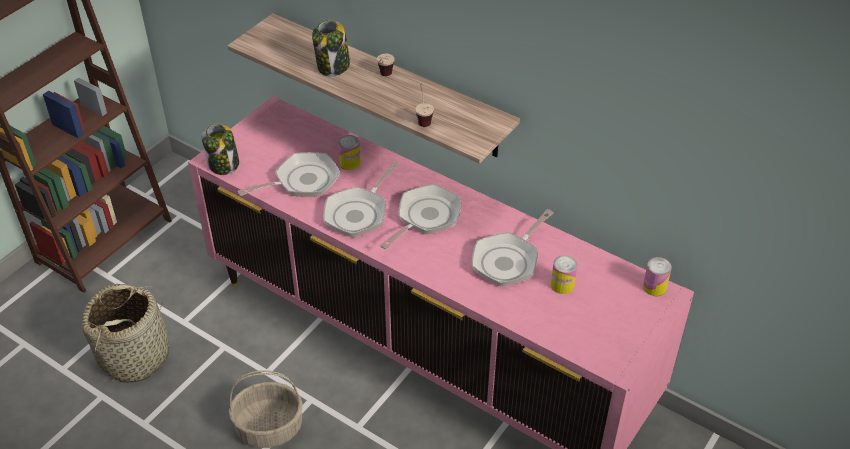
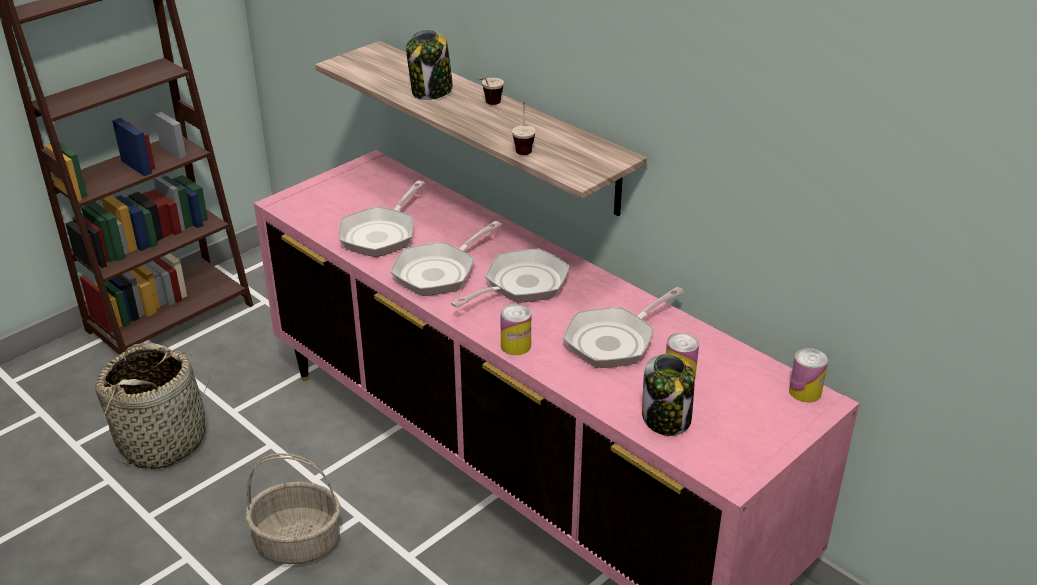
camera: 10 degrees right, 10 degrees down
jar [202,124,239,175] -> jar moved to [642,354,695,436]
frying pan [238,152,340,197] -> frying pan turned 135 degrees clockwise [339,181,425,257]
can [338,135,361,170] -> can moved to [500,304,531,355]

